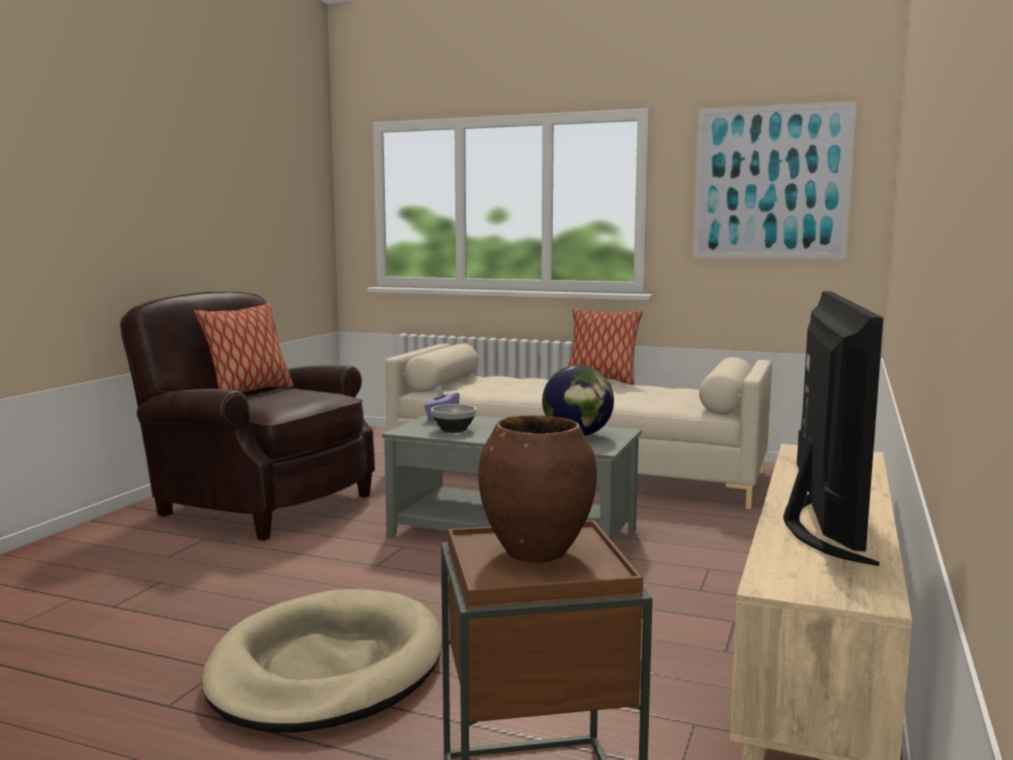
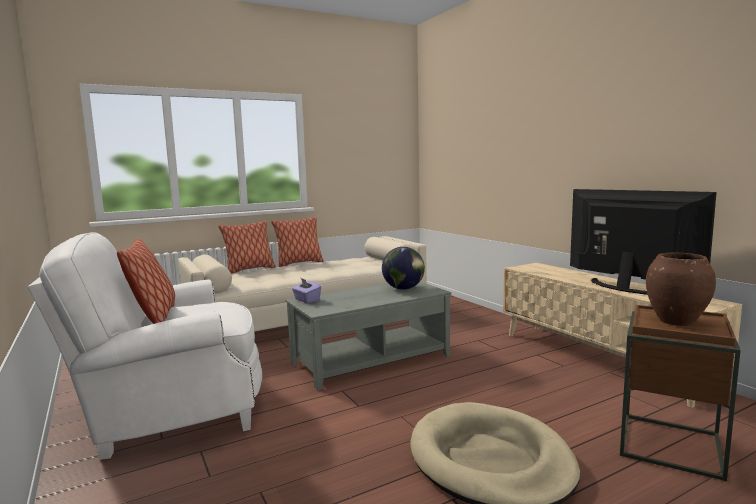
camera: 50 degrees left, 0 degrees up
brown armchair [120,291,375,541] -> white armchair [27,232,262,460]
bowl [431,404,476,433] -> none
picture [693,101,857,259] -> none
none -> pillow [219,221,276,274]

